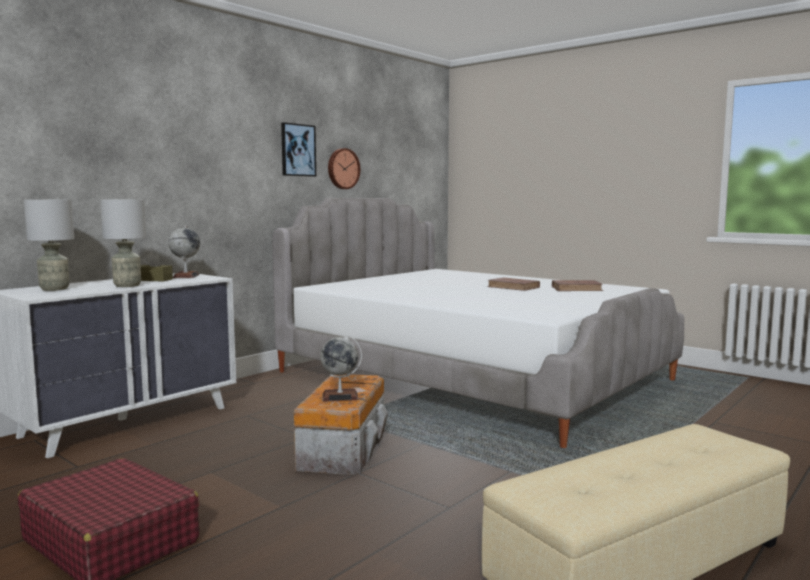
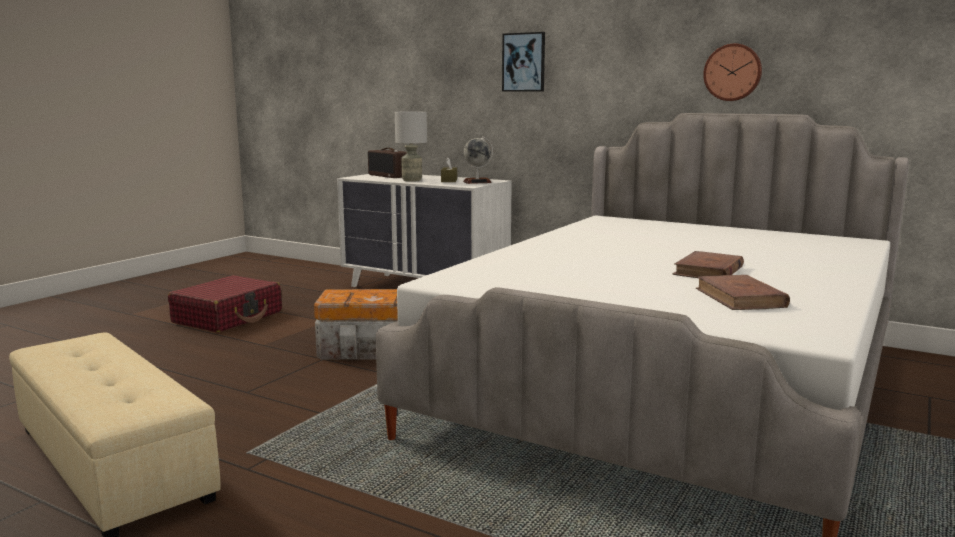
camera: 80 degrees right, 5 degrees up
grey table lamp [24,200,74,291] -> radio [368,148,407,178]
picture [281,122,316,177] -> picture moved to [502,32,545,92]
globe [320,335,362,402] -> none

